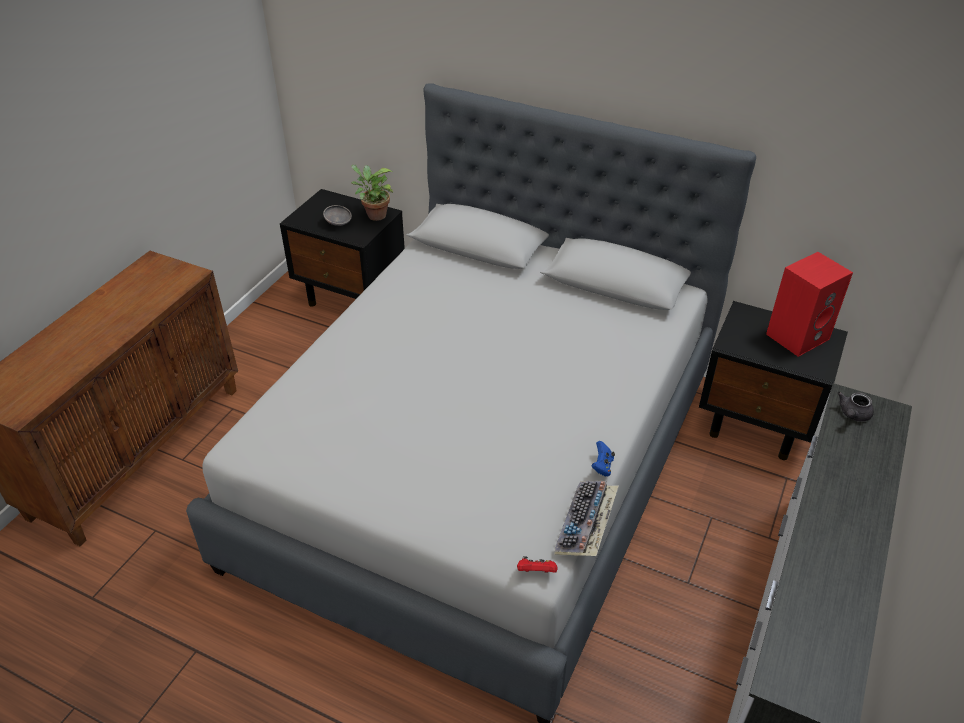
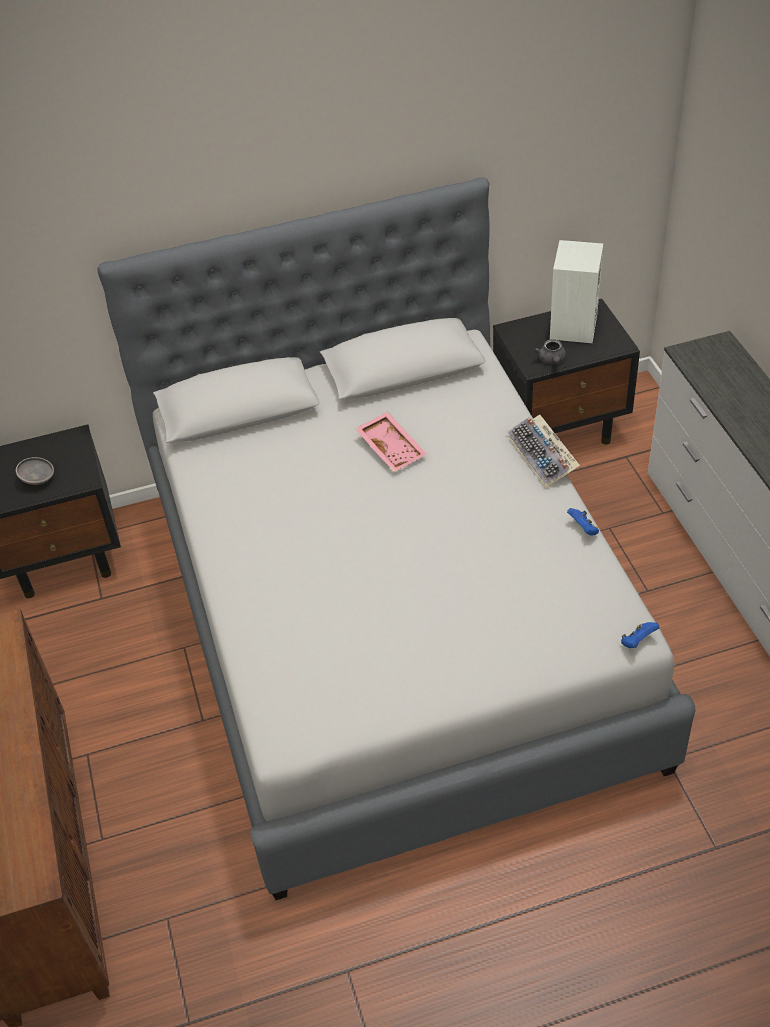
camera: 40 degrees left, 5 degrees up
potted plant [351,165,393,221] -> none
red game controller [517,556,558,573] -> blue game controller [621,622,659,648]
keyboard [554,481,619,556] -> keyboard moved to [507,414,580,488]
red speaker [766,252,853,357] -> white speaker [550,240,603,343]
grey teapot [837,392,874,422] -> grey teapot moved to [534,339,566,364]
none -> pink tray [356,412,427,472]

